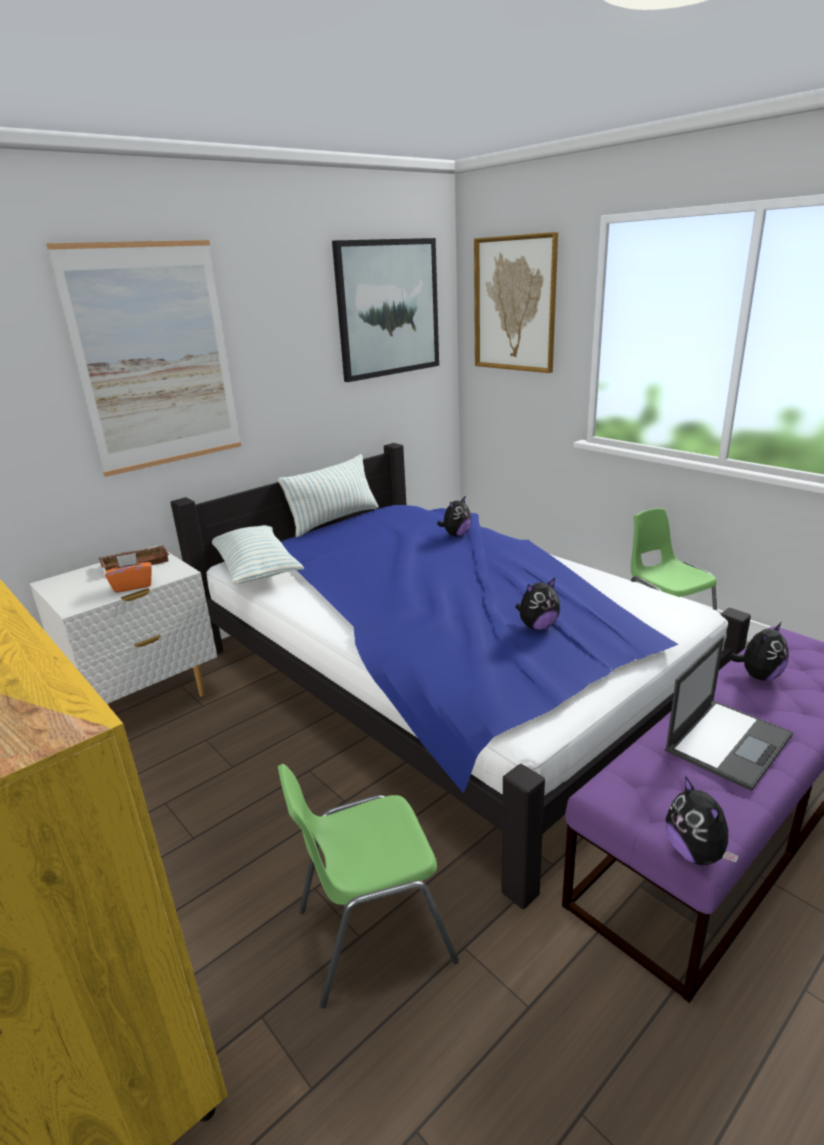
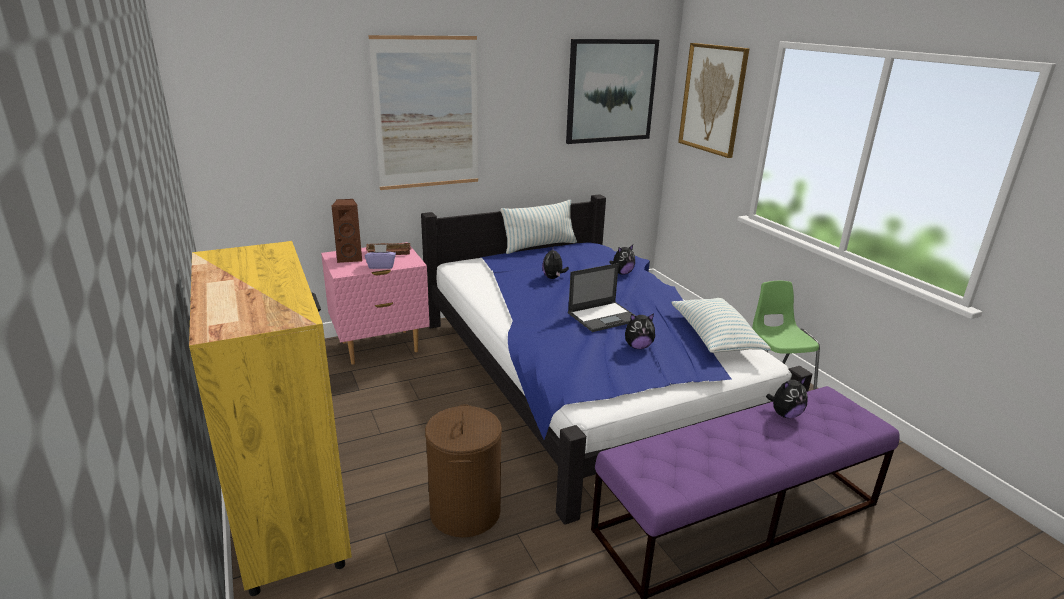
camera: 15 degrees right, 0 degrees up
white nightstand [30,545,217,706] -> pink nightstand [321,242,430,365]
orange tissue box [105,553,152,593] -> purple tissue box [365,244,396,269]
pillow [212,525,304,584] -> pillow moved to [671,298,771,353]
green chair [278,764,459,1008] -> brown laundry basket [425,404,502,538]
laptop [665,636,793,791] -> laptop moved to [568,263,636,332]
plush toy [666,776,739,865] -> plush toy moved to [542,246,569,279]
none -> brown speaker [331,199,363,263]

